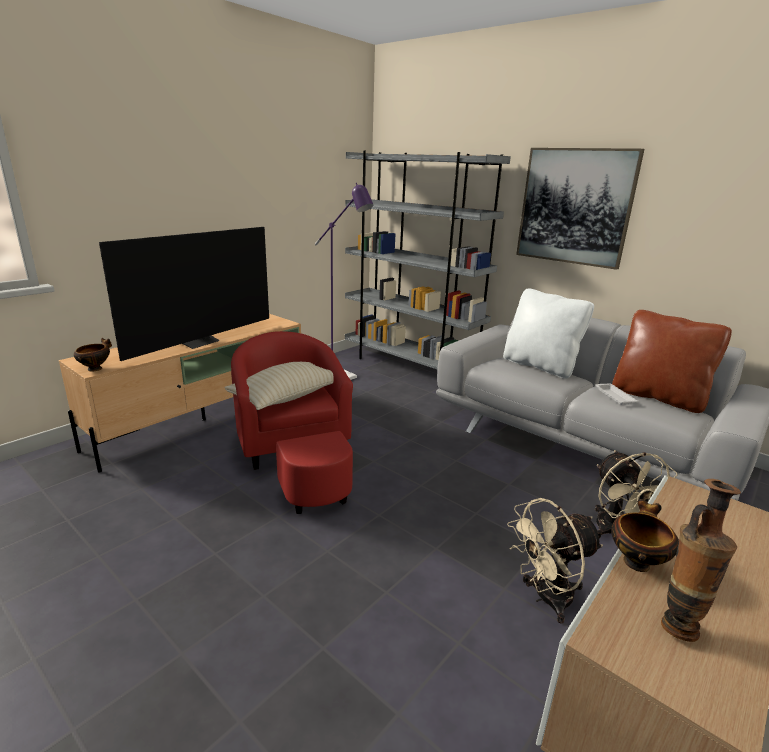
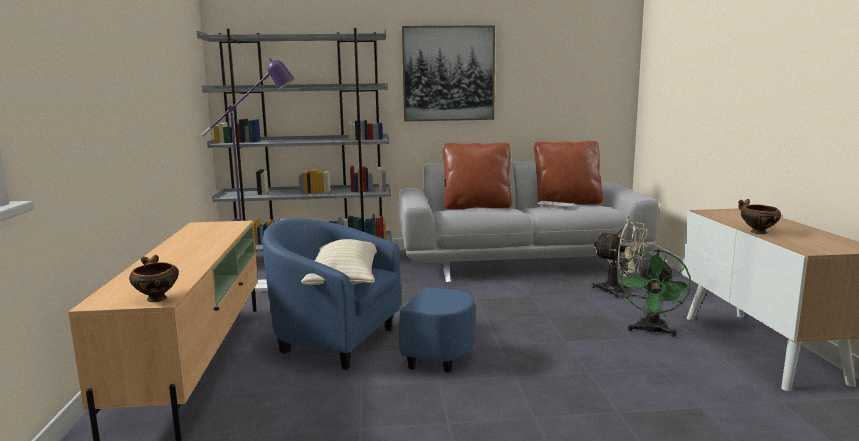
camera: 45 degrees left, 10 degrees down
television [99,227,269,361] -> none
red armchair [231,331,353,514] -> blue armchair [262,218,475,373]
white pillow [503,288,594,379] -> brown pillow [443,142,512,209]
beige fan [507,498,603,624] -> green fan [620,249,691,337]
vase [661,479,741,642] -> none

